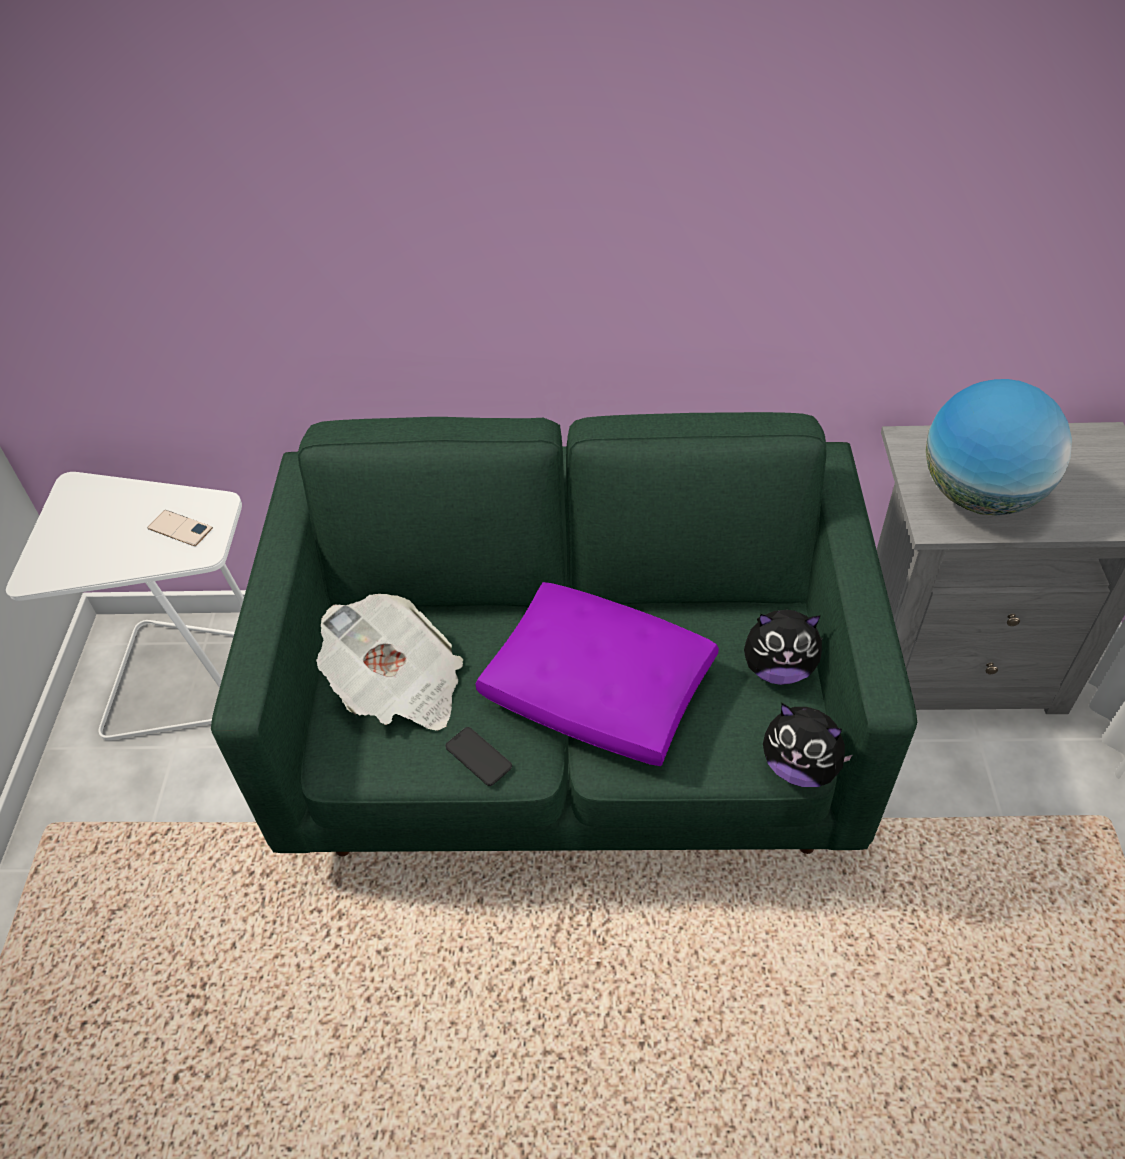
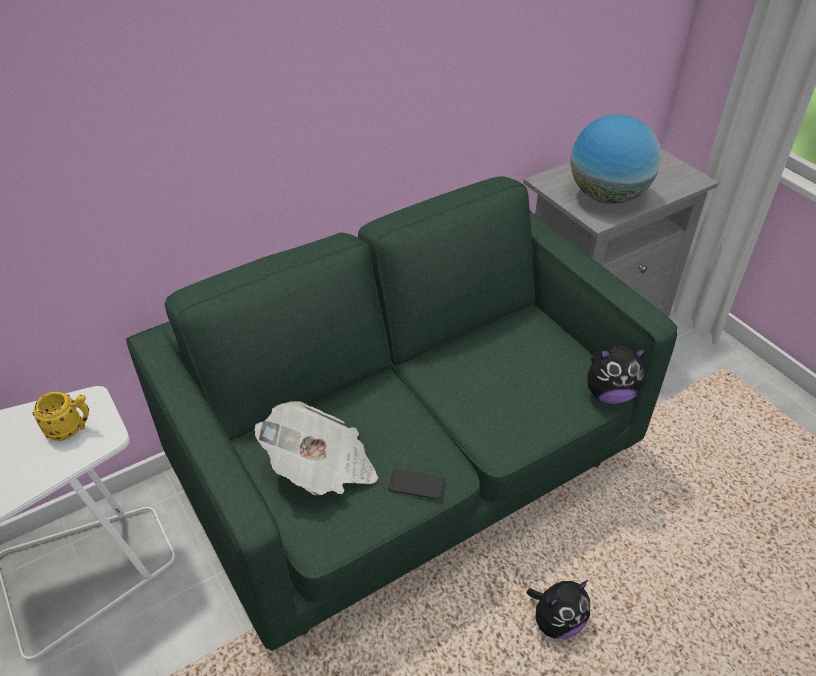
camera: 35 degrees left, 5 degrees down
phone [147,510,213,546] -> yellow mug [33,392,89,441]
purple pillow [476,582,719,766] -> none
plush toy [744,610,823,685] -> plush toy moved to [527,580,590,639]

